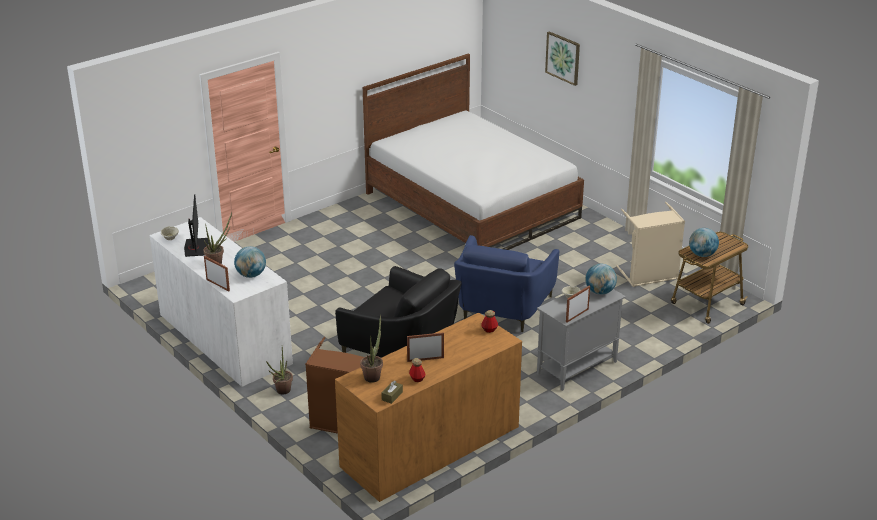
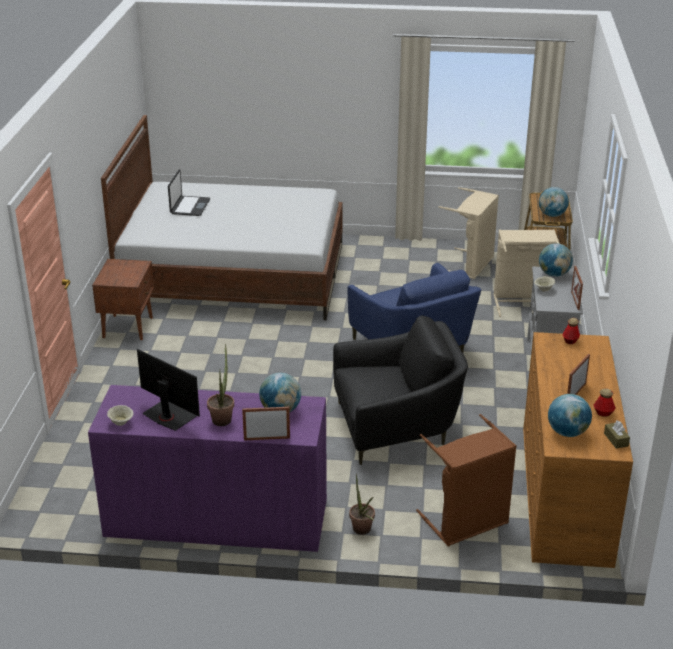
camera: 45 degrees left, 0 degrees up
white dresser [150,217,293,387] -> purple dresser [88,385,327,552]
potted plant [360,315,383,383] -> globe [548,394,592,437]
picture [545,31,580,86] -> none
none -> brown nightstand [92,259,154,340]
none -> laptop [168,169,210,216]
none -> beige laundry basket [493,229,560,317]

